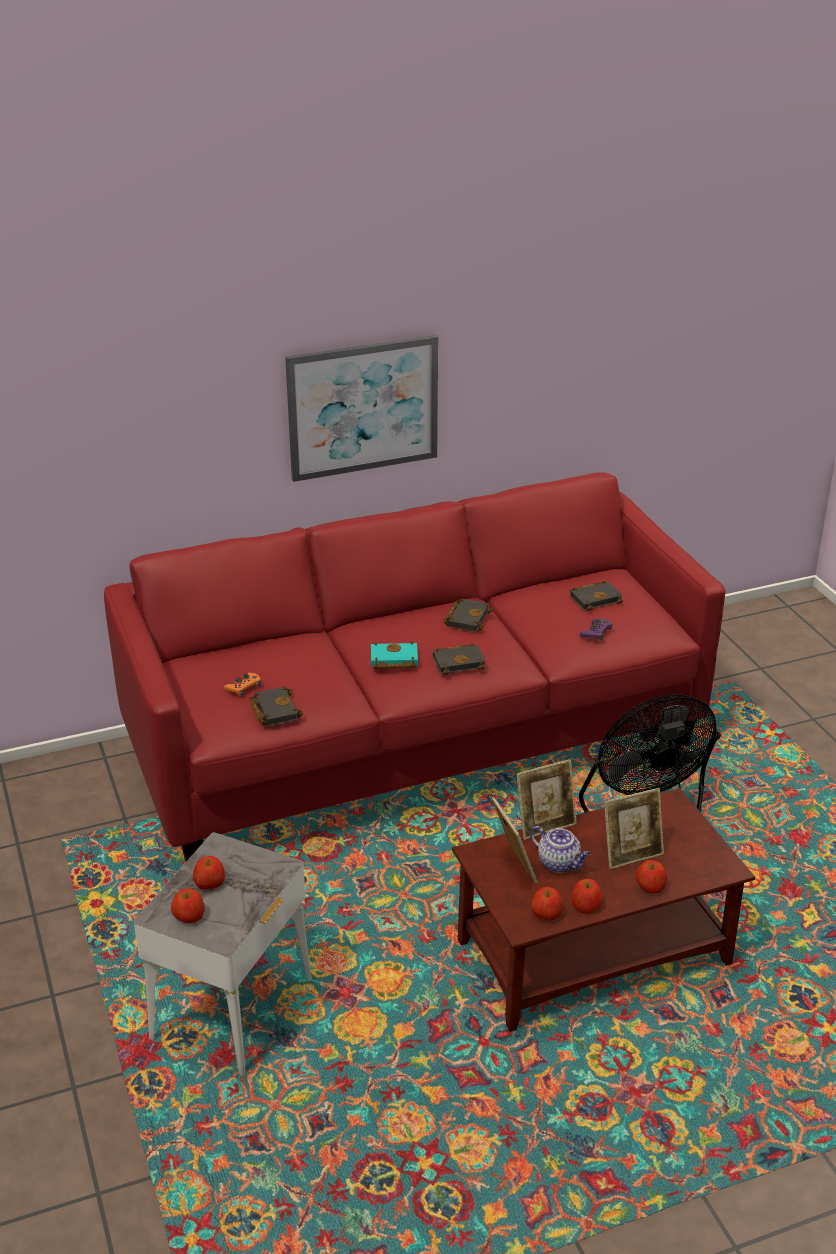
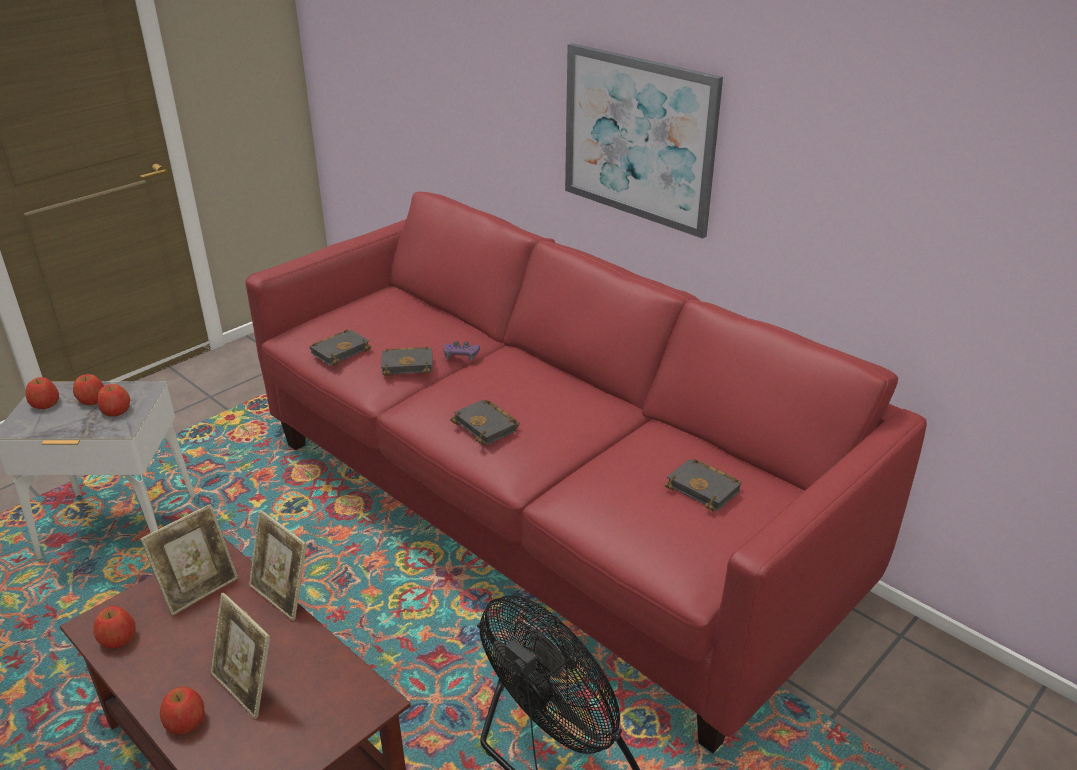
camera: 65 degrees right, 0 degrees up
orange game controller [224,673,261,696] -> none
turquoise book [371,642,418,669] -> none
black book [444,599,494,632] -> black book moved to [381,346,433,376]
teapot [530,826,591,873] -> none
apple [571,879,603,914] -> apple moved to [98,384,130,416]
purple game controller [580,619,613,640] -> purple game controller moved to [443,341,480,360]

